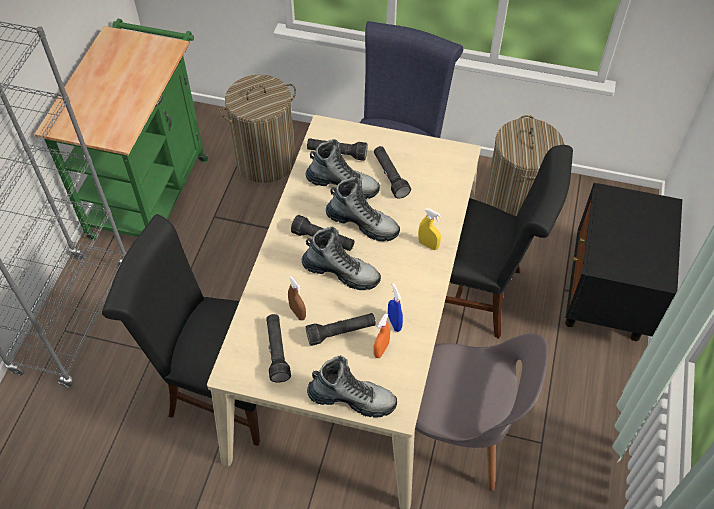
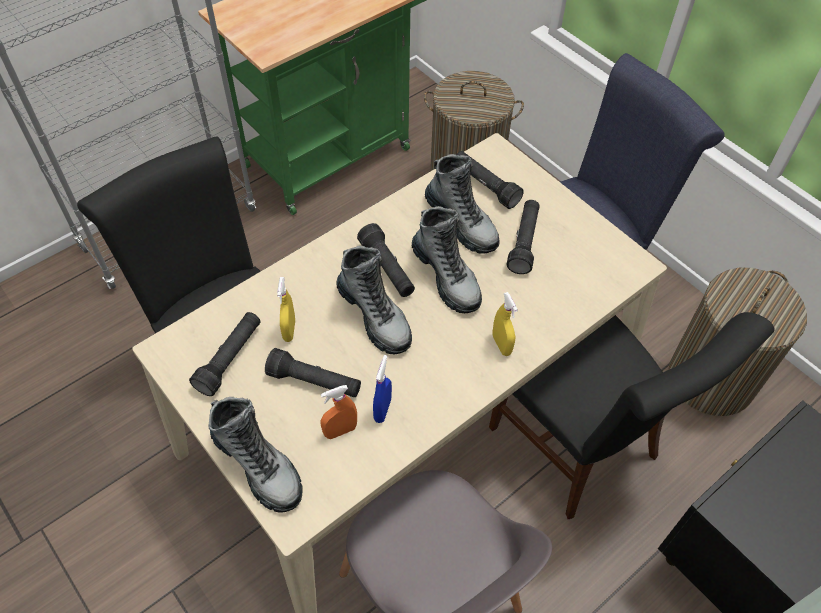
camera: 35 degrees right, 0 degrees up
brown spray bottle [288,276,306,321] -> yellow spray bottle [277,277,295,342]

